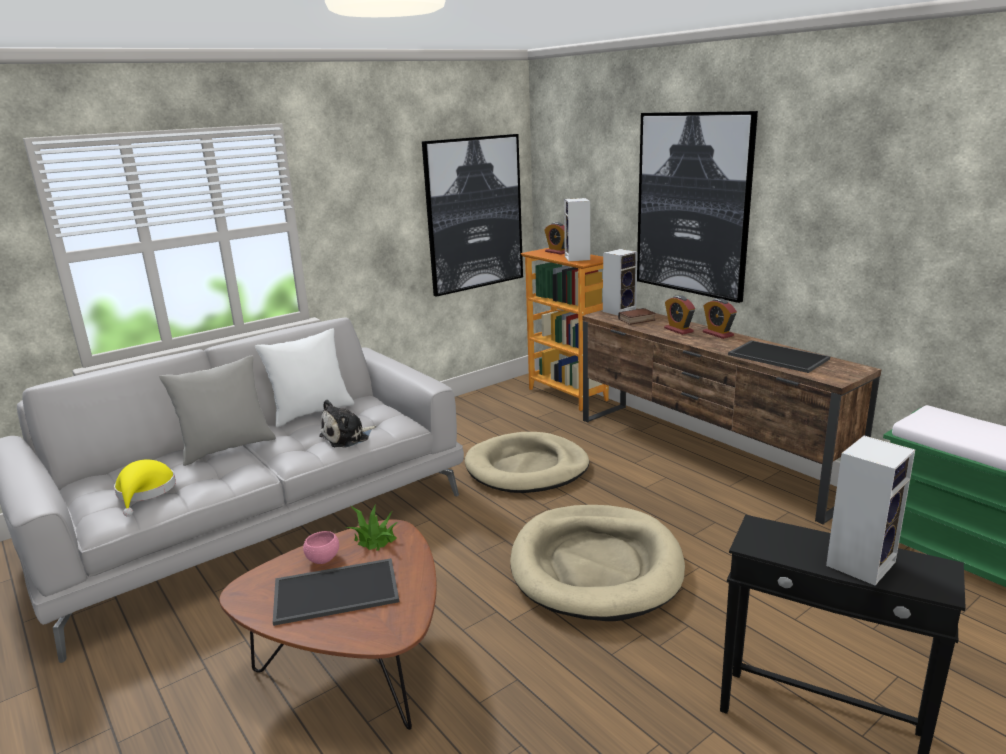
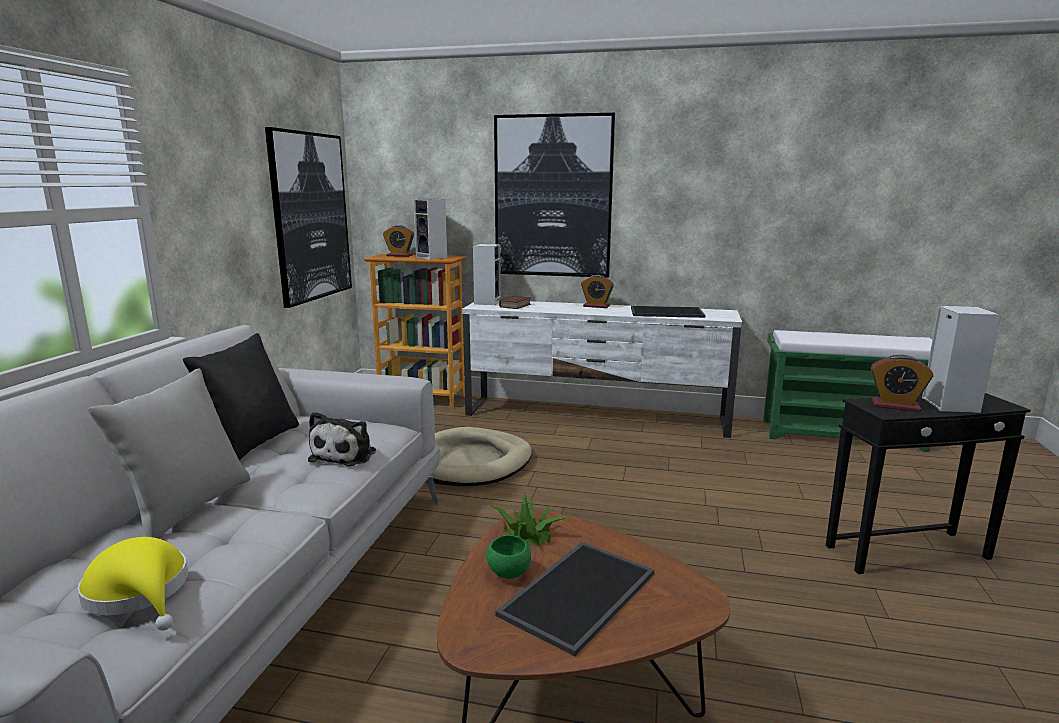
camera: 40 degrees left, 5 degrees down
white pillow [255,328,354,427] -> black pillow [183,333,299,461]
pink bowl [303,531,339,564] -> green bowl [486,535,531,579]
beige dog bed [510,505,685,621] -> none
brown tv stand [583,308,882,525] -> white tv stand [462,301,742,438]
alarm clock [664,295,695,335] -> alarm clock moved to [871,355,933,412]

